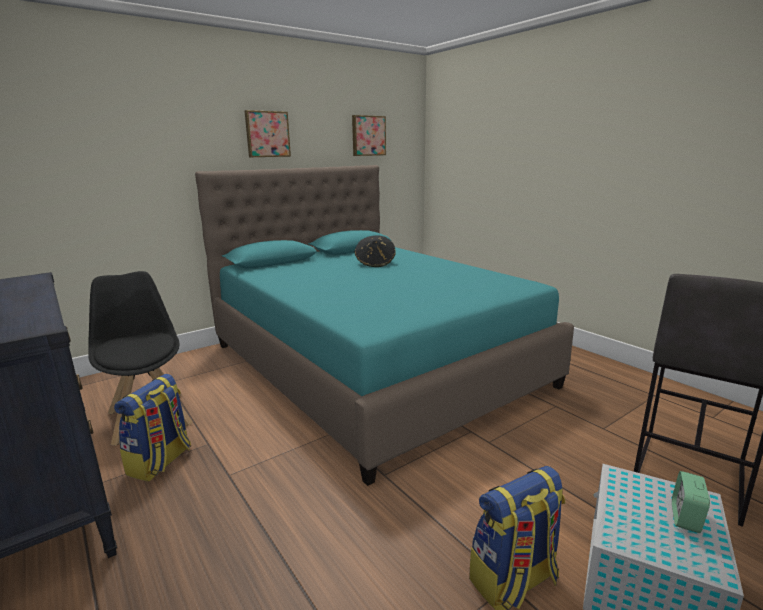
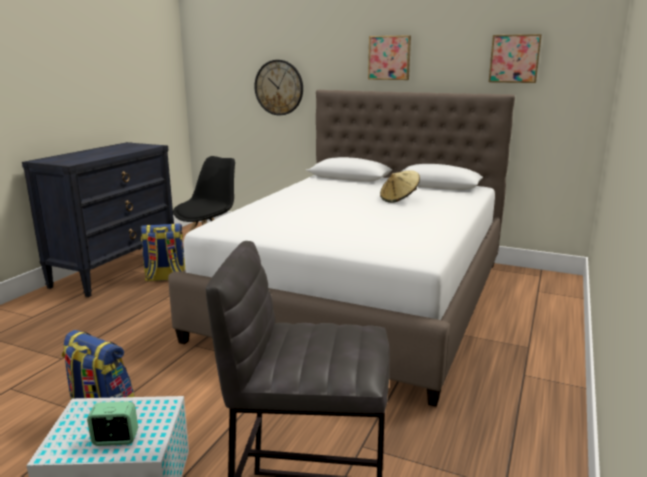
camera: 60 degrees right, 0 degrees up
turquoise bed [195,165,574,486] -> white bed [168,90,515,407]
black hat [355,235,396,267] -> beige hat [380,170,420,203]
none -> wall clock [254,60,303,116]

